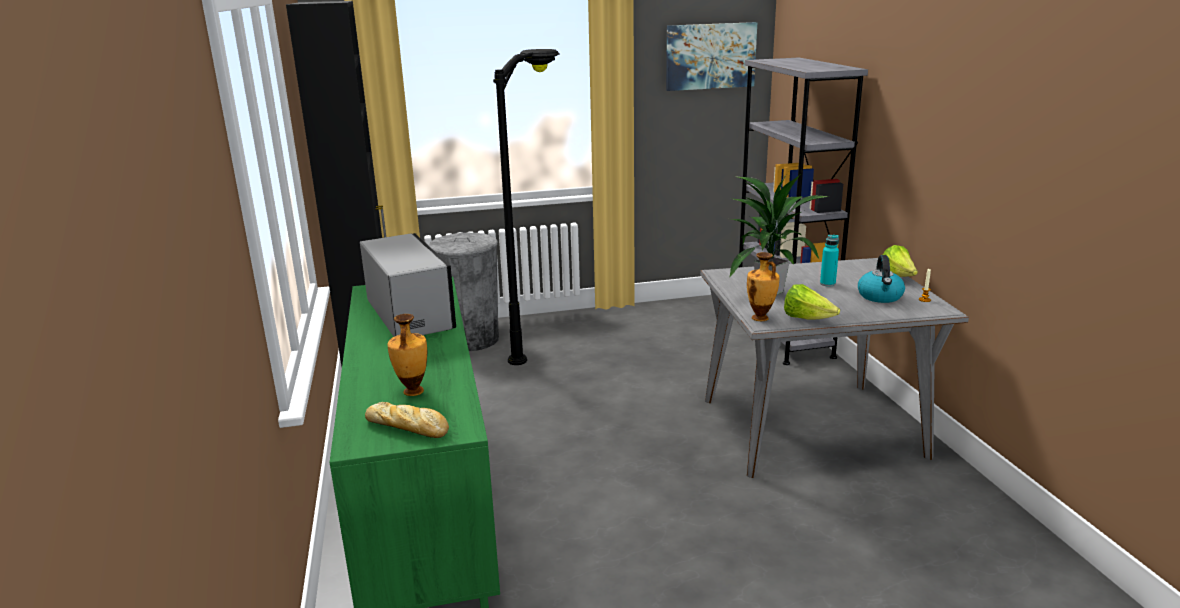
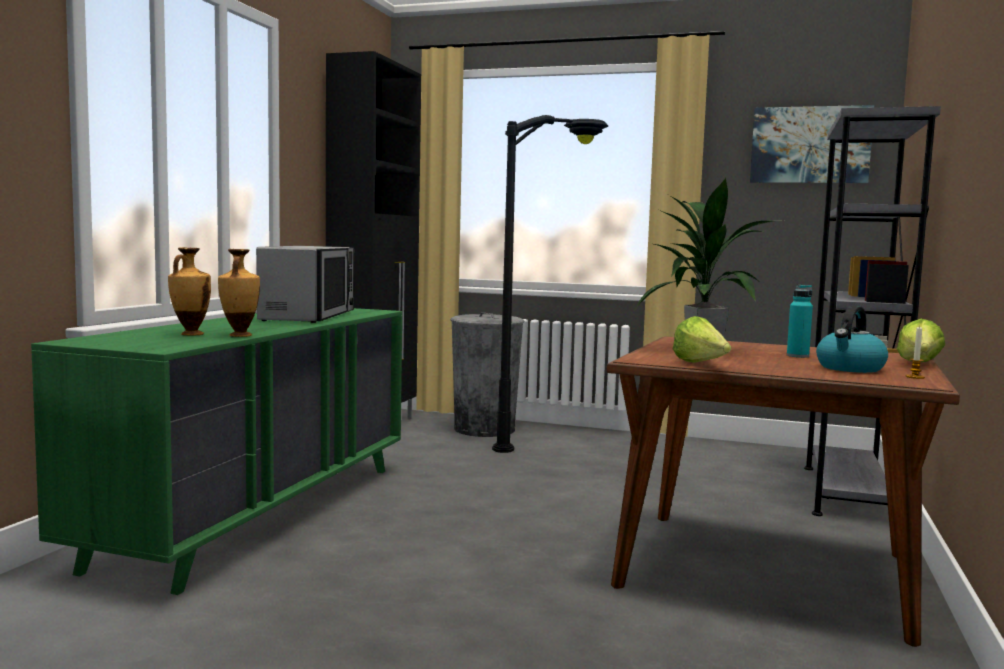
camera: 30 degrees right, 15 degrees down
bread [365,402,449,438] -> none
grey dining table [700,258,969,478] -> brown dining table [607,336,960,647]
vase [747,252,780,321] -> vase moved to [218,249,260,337]

